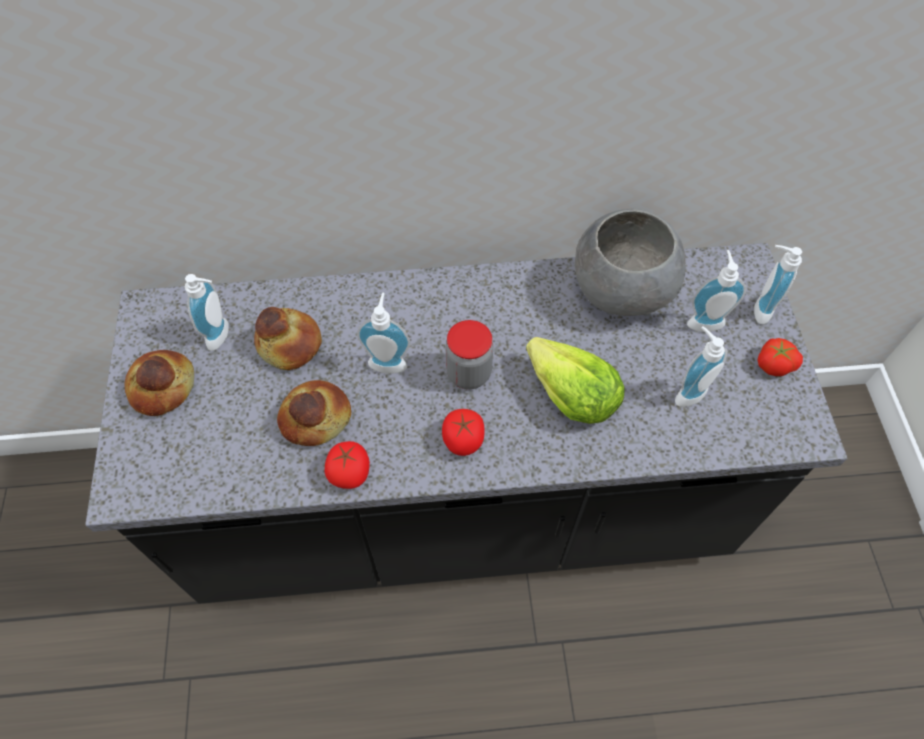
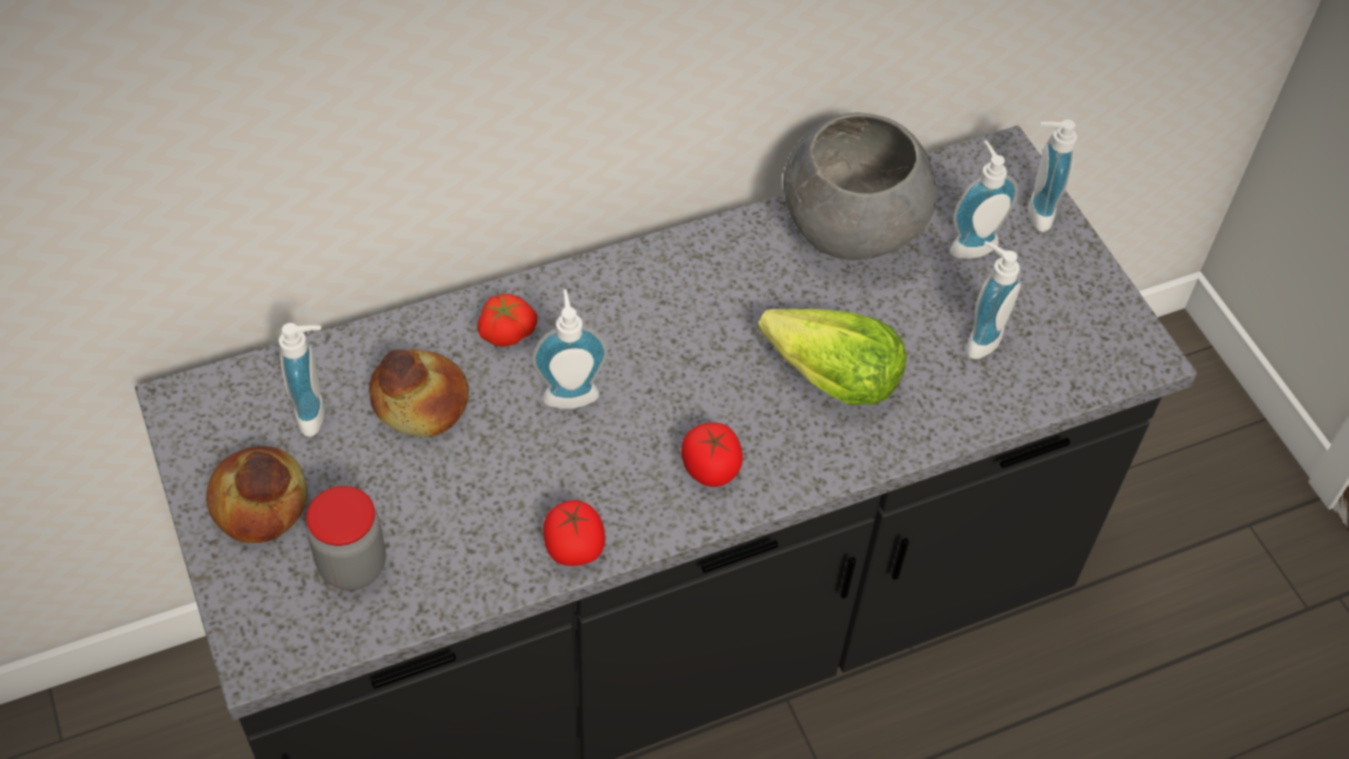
camera: 20 degrees left, 5 degrees down
bread [277,380,351,446] -> none
jar [446,320,493,389] -> jar moved to [306,486,386,590]
tomato [758,338,803,376] -> tomato moved to [477,294,537,347]

